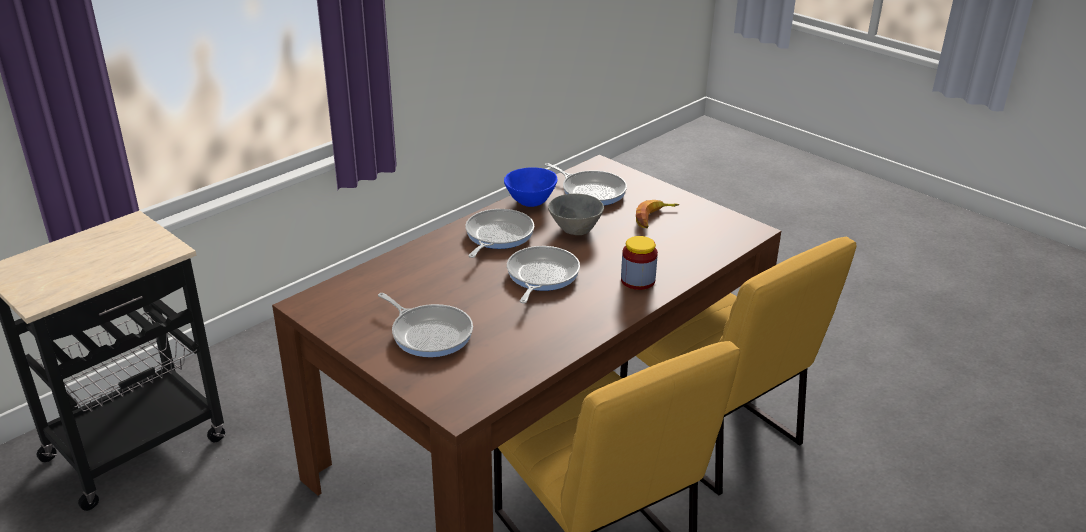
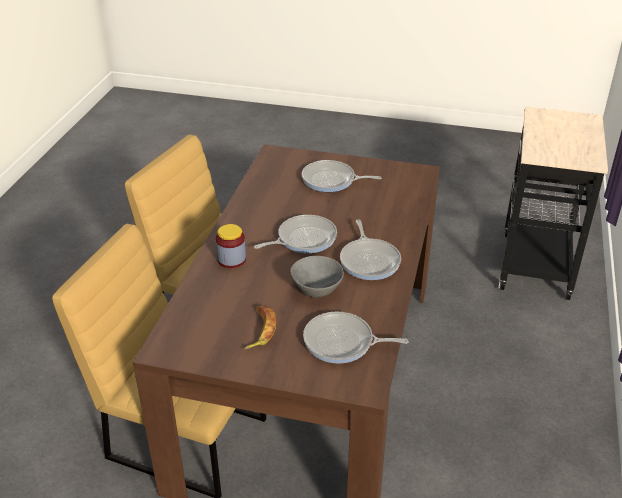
camera: 150 degrees right, 5 degrees up
blue bowl [504,167,557,207] -> none
frying pan [507,246,580,303] -> frying pan turned 105 degrees counterclockwise [254,215,337,253]

